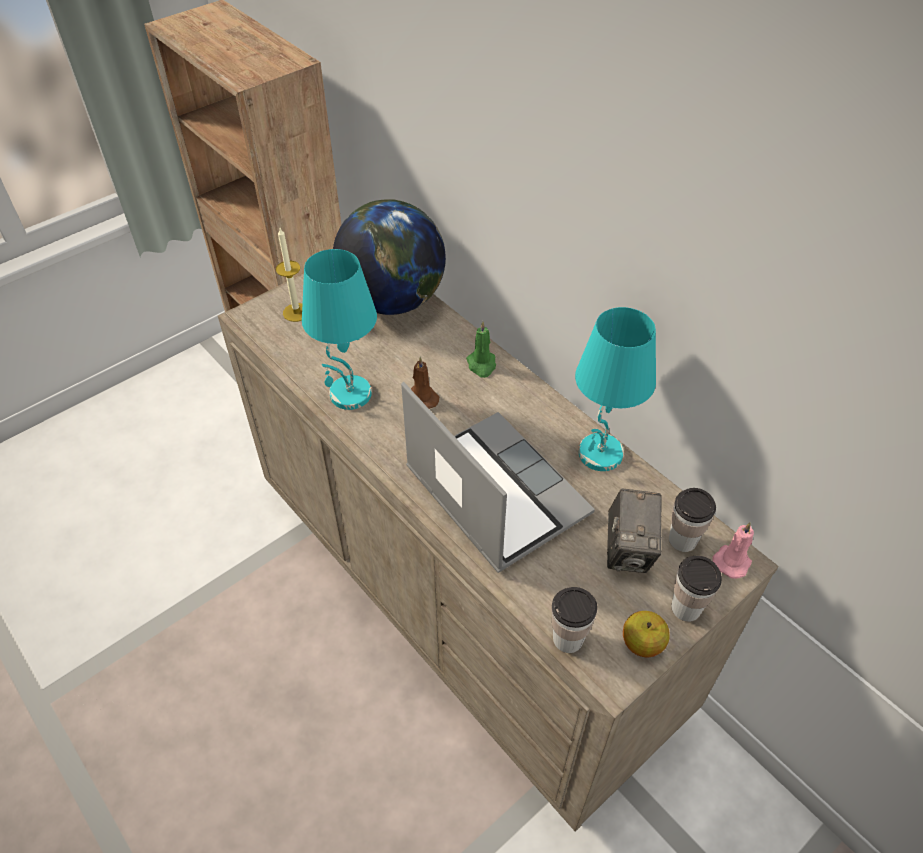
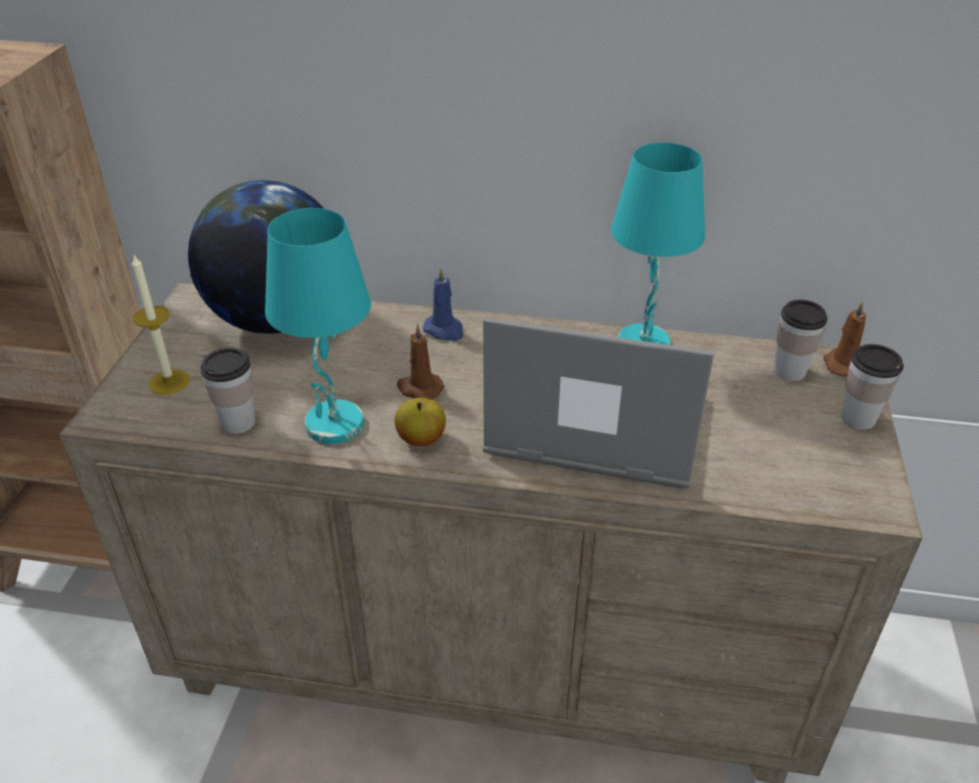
camera: 40 degrees left, 10 degrees down
green candle [466,321,496,378] -> blue candle [422,267,463,341]
cup [552,587,598,653] -> cup moved to [200,348,255,434]
camera [607,489,662,573] -> none
apple [623,611,670,657] -> apple moved to [395,398,446,446]
pink candle [712,522,754,579] -> brown candle [824,301,866,376]

